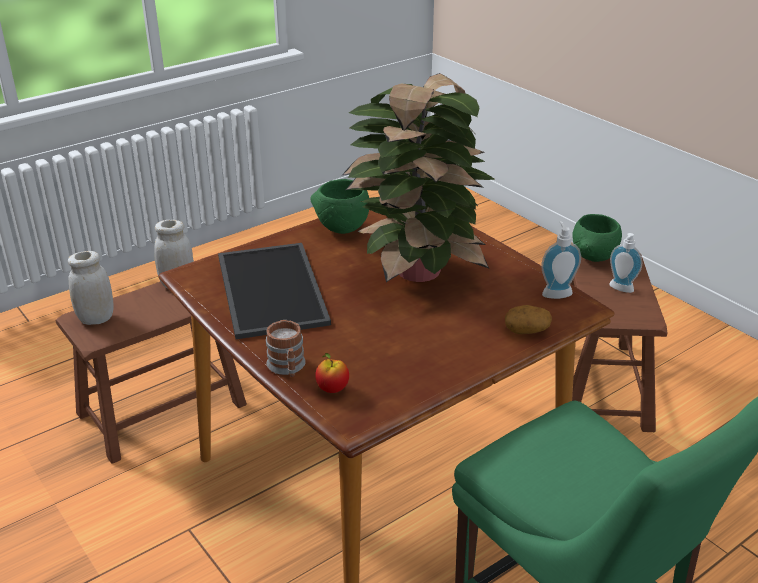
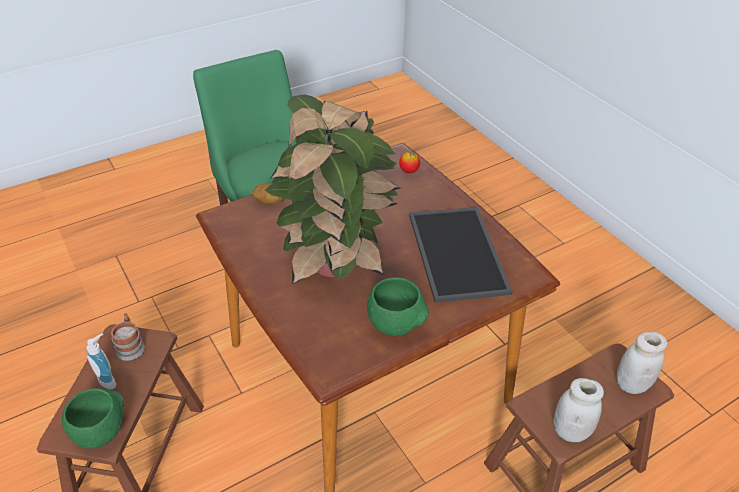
camera: 175 degrees left, 10 degrees up
mug [266,320,306,377] -> mug moved to [111,313,145,361]
soap dispenser [541,221,581,299] -> none

